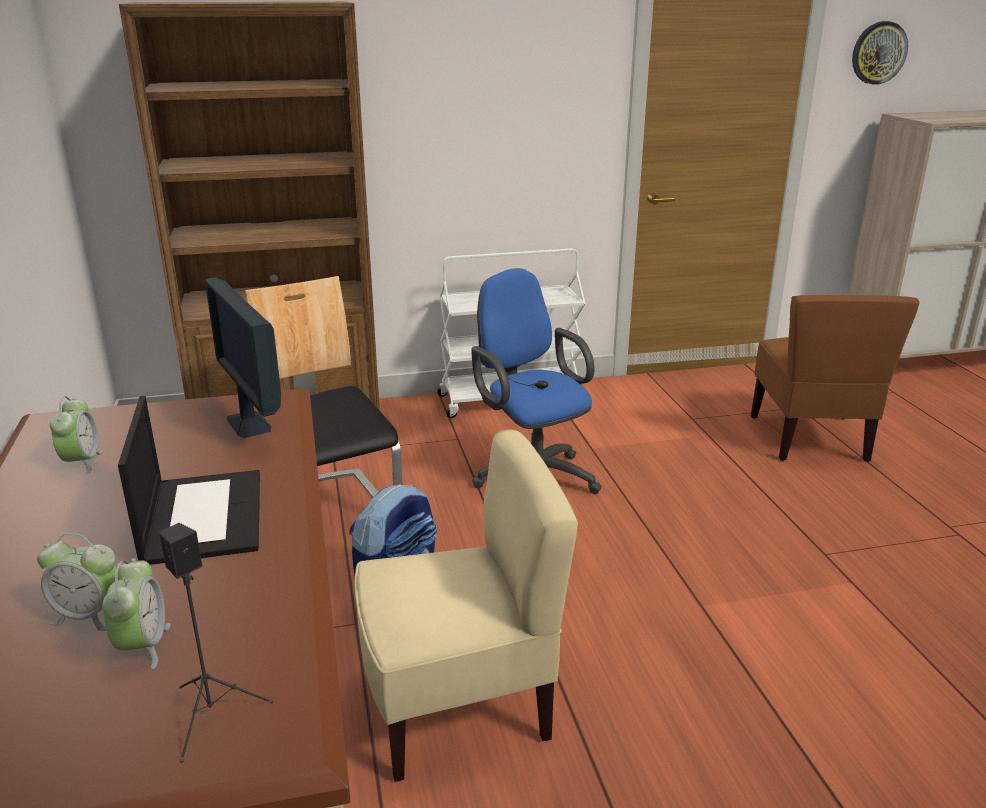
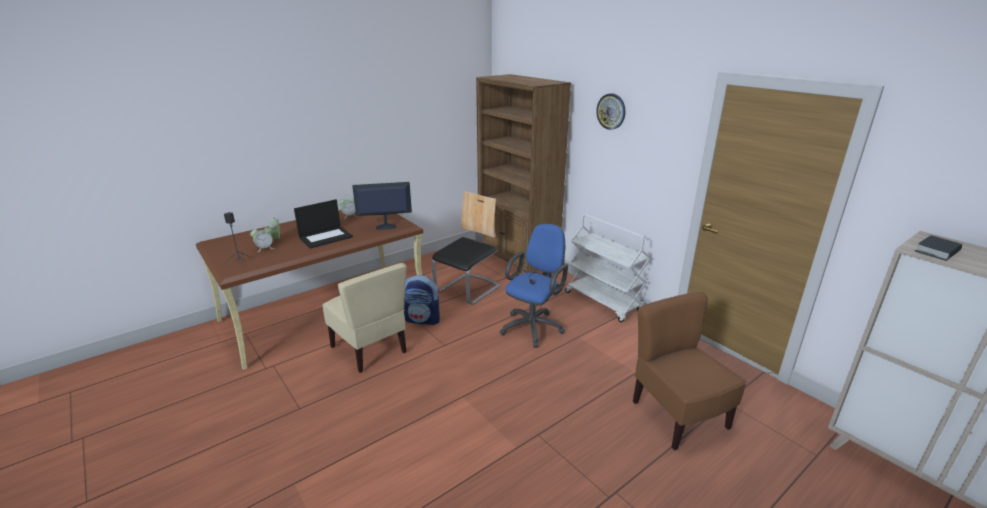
camera: 65 degrees right, 0 degrees up
monitor [205,277,281,438] -> monitor turned 45 degrees clockwise [352,182,412,230]
brown chair [751,295,920,462] -> brown chair turned 90 degrees clockwise [633,292,747,450]
wall clock [852,21,908,85] -> wall clock moved to [596,93,625,130]
none -> book [915,235,962,261]

